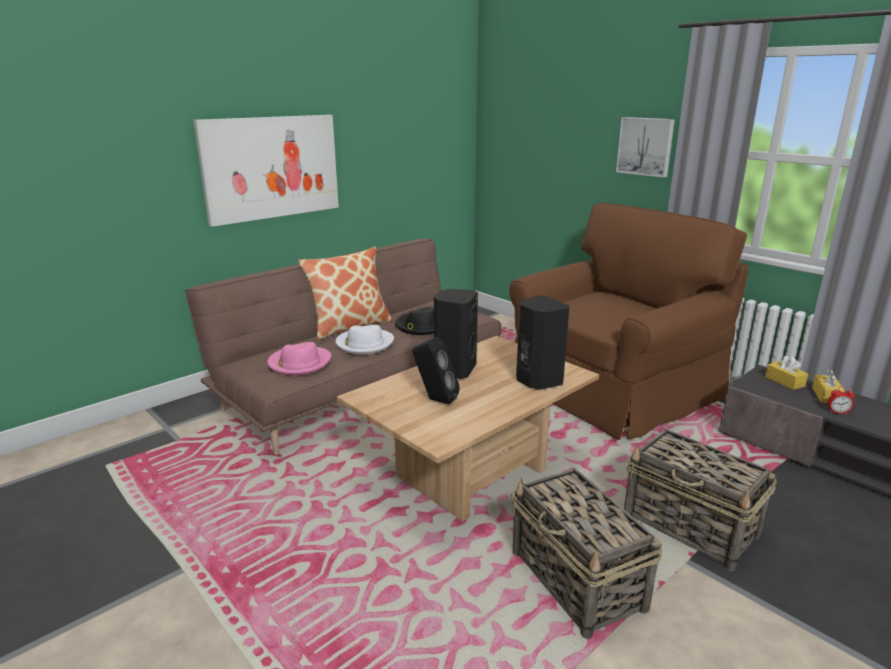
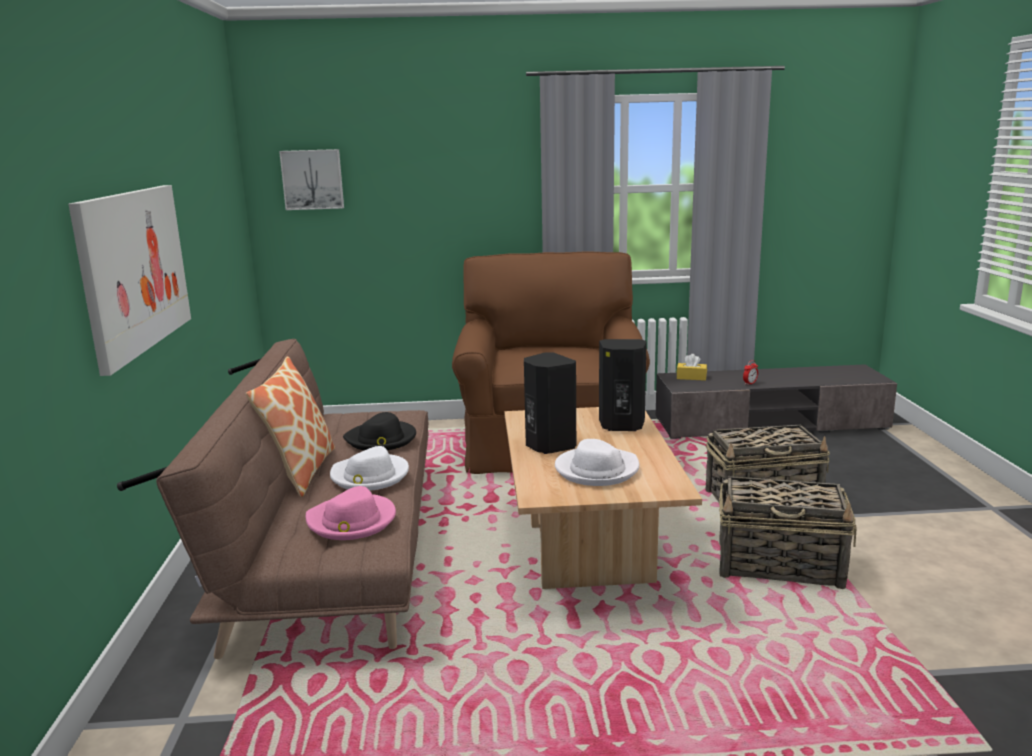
camera: 50 degrees left, 5 degrees down
black speaker [413,337,460,404] -> white hat [555,439,639,486]
picture [616,117,675,178] -> picture moved to [279,149,344,210]
yellow tissue box [812,369,845,403] -> none

